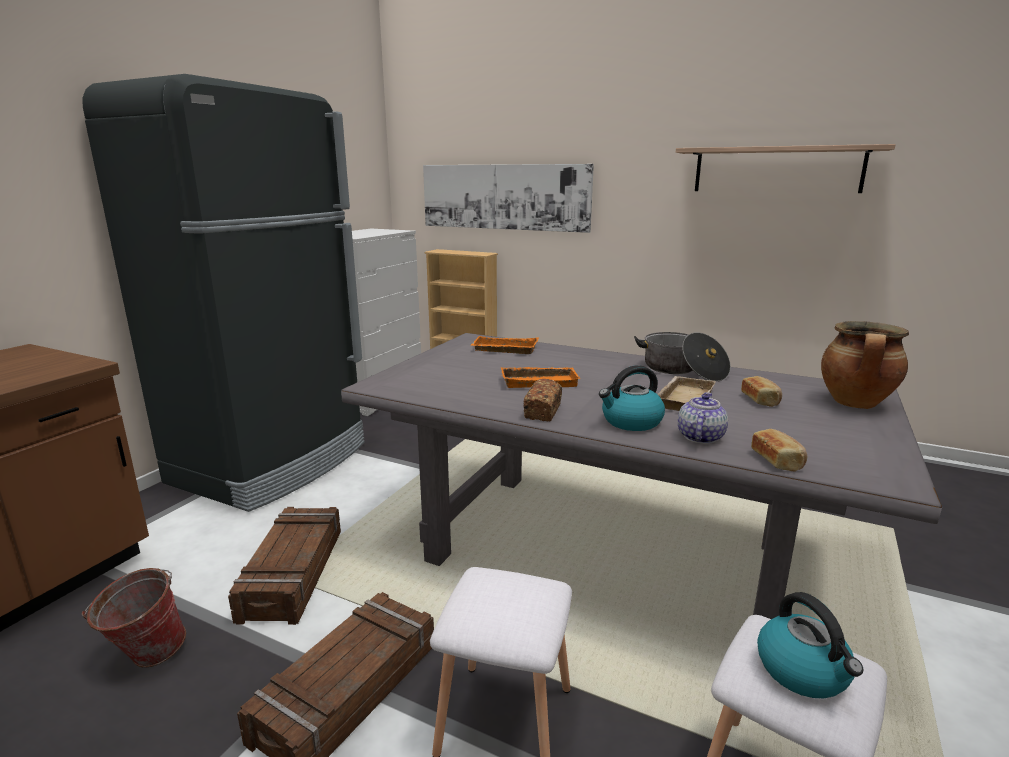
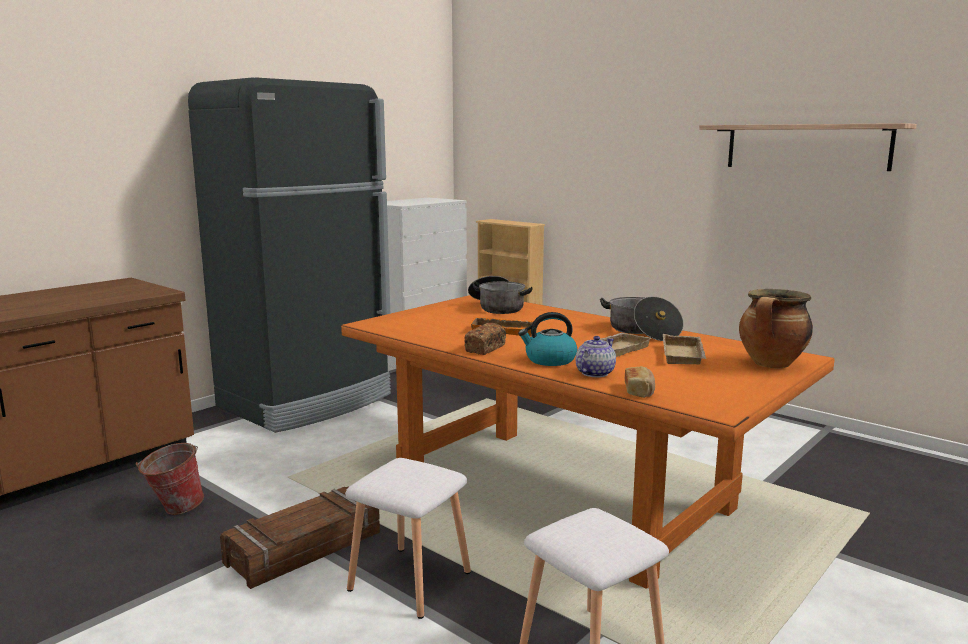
camera: 15 degrees right, 5 degrees down
crate [228,507,341,625] -> none
grey dining table [341,333,942,619] -> orange dining table [341,295,835,589]
picture [423,164,594,233] -> none
orange tray [471,336,539,354] -> cooking pot [468,276,533,314]
bread [741,376,782,407] -> beige tray [663,334,706,364]
kettle [757,592,864,698] -> none

